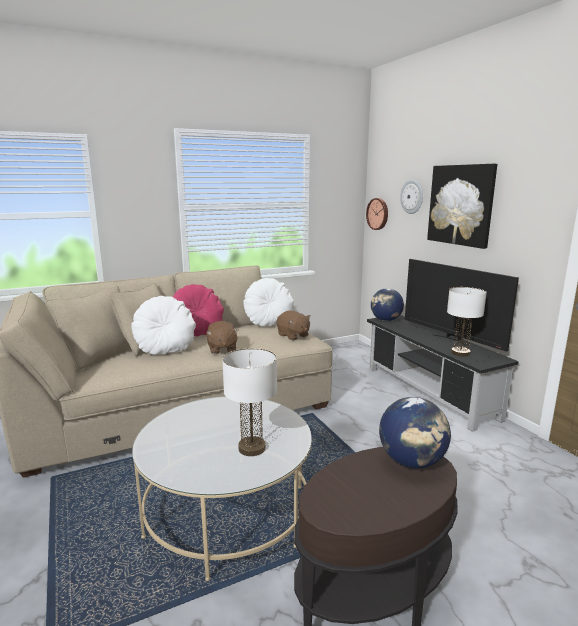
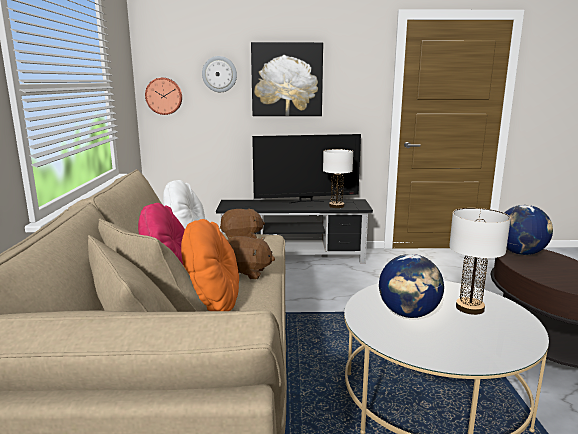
camera: 65 degrees left, 0 degrees up
white pillow [131,296,196,355] -> orange pillow [181,219,239,311]
globe [371,288,404,321] -> globe moved to [379,254,444,318]

